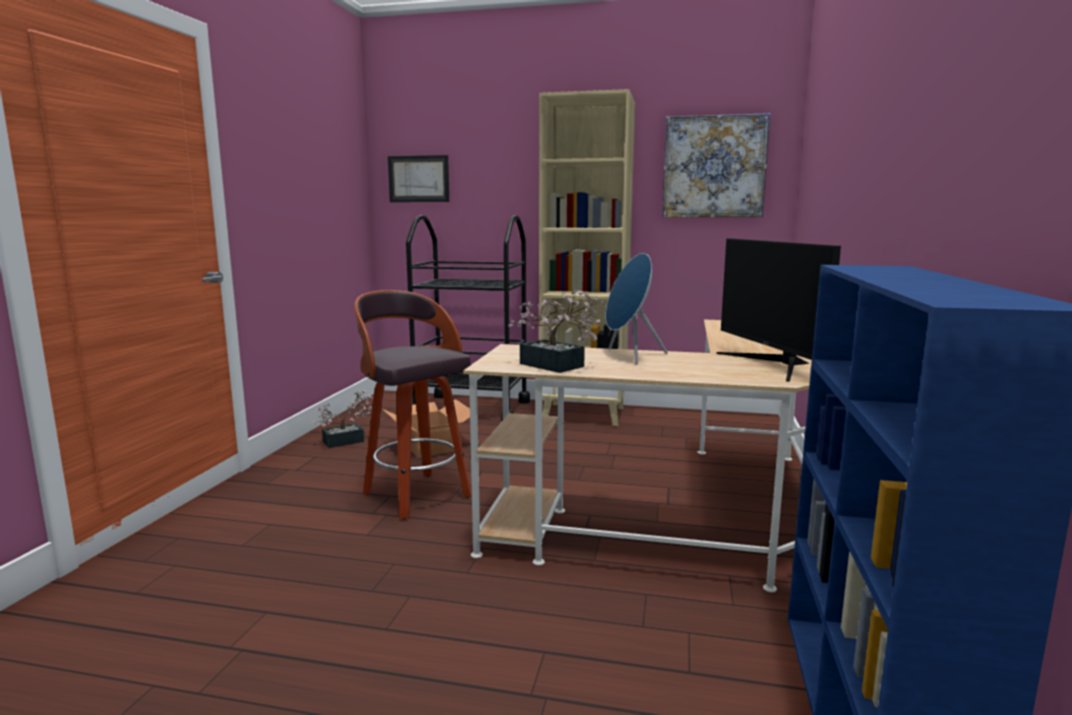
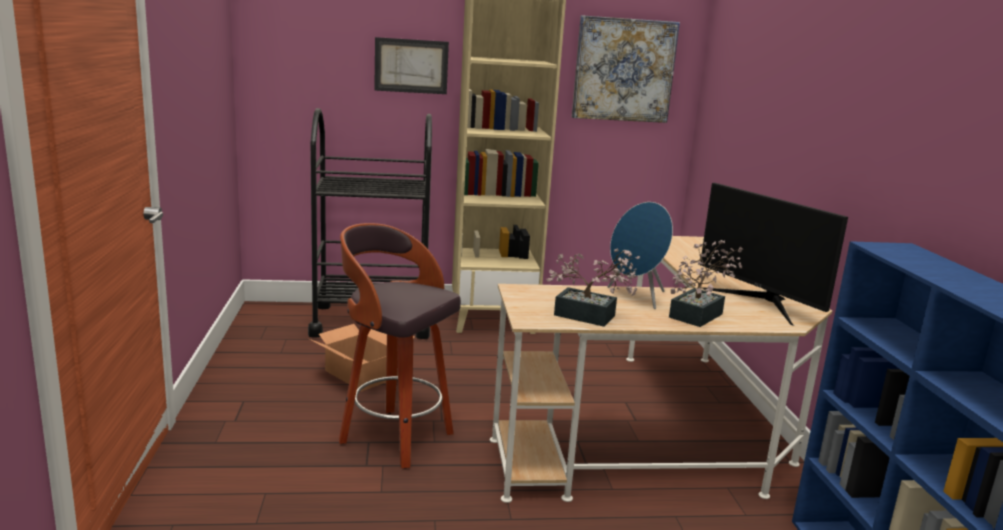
camera: 20 degrees left, 5 degrees up
potted plant [313,390,373,448] -> potted plant moved to [669,240,743,327]
picture [388,155,449,202] -> picture moved to [374,37,449,94]

